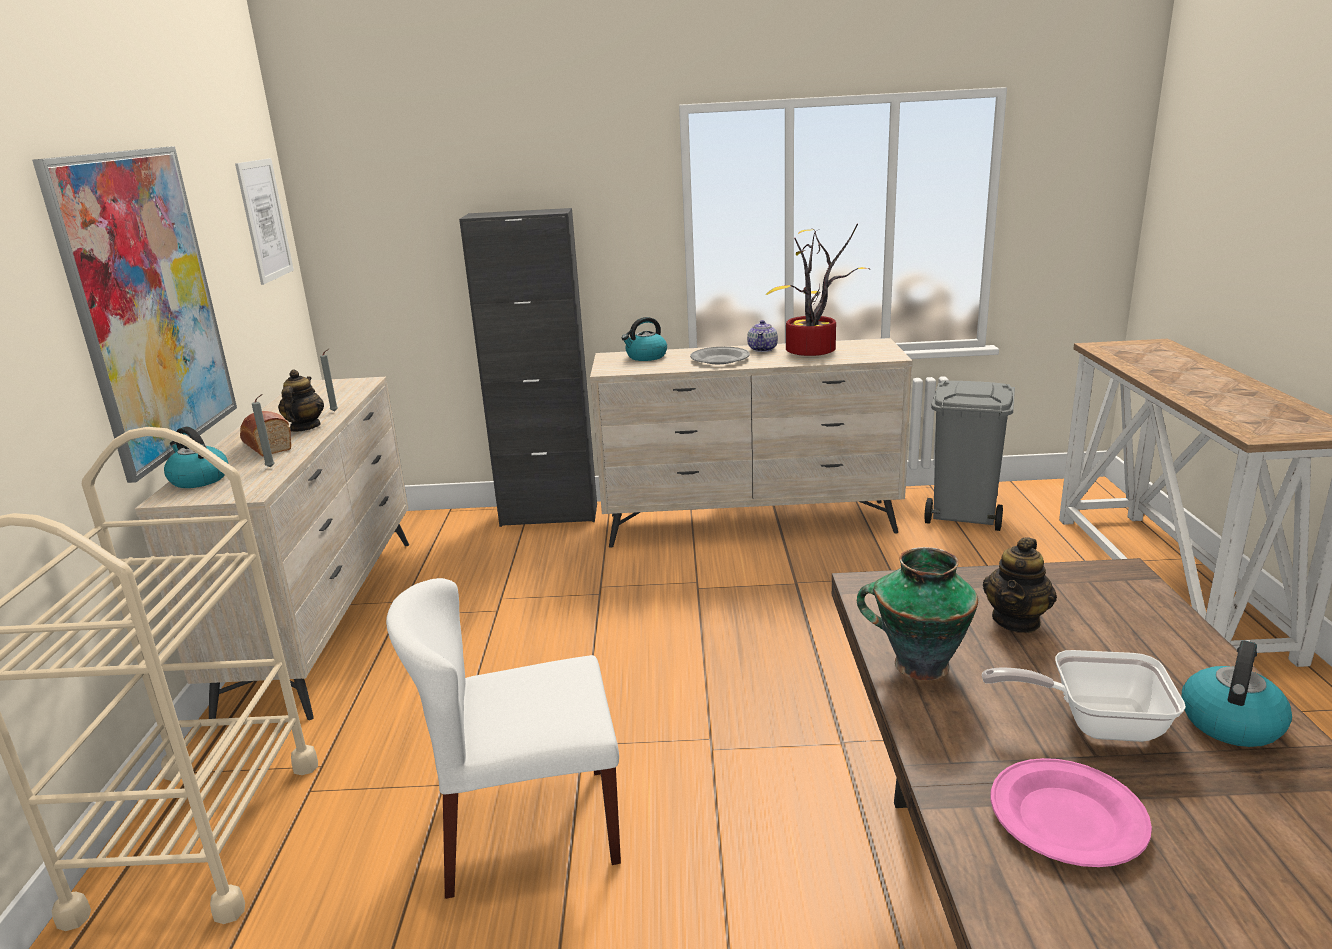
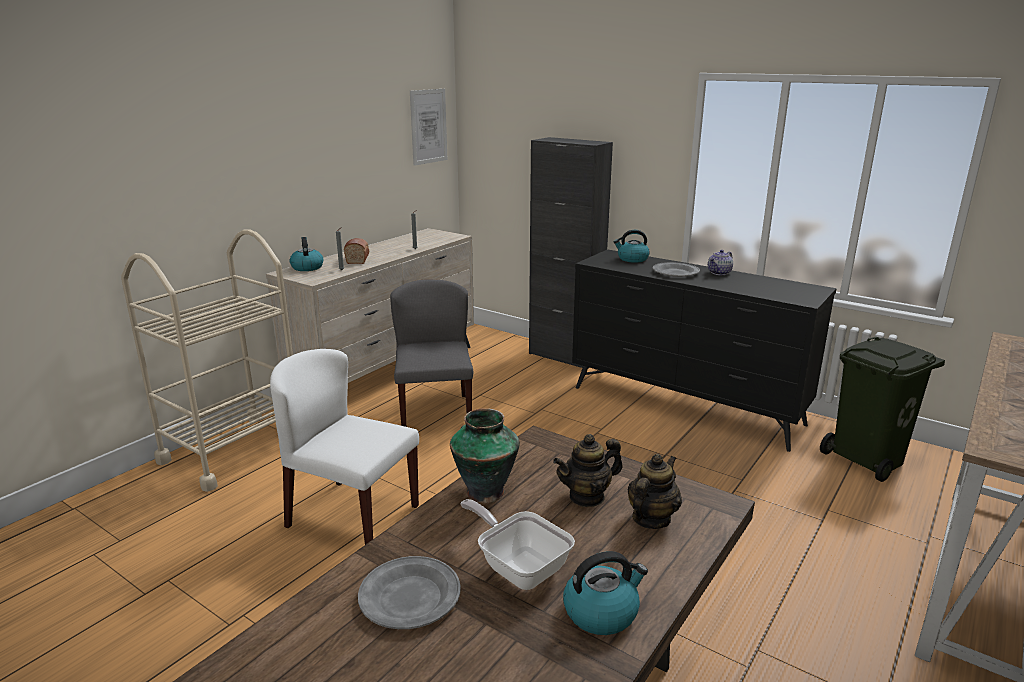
camera: 35 degrees right, 0 degrees up
picture [32,146,237,483] -> none
teapot [278,369,324,432] -> teapot moved to [627,454,682,529]
beige dresser [590,338,913,547] -> black dresser [572,249,837,452]
potted plant [765,224,869,356] -> none
grey trash can [924,381,1015,531] -> green trash can [820,337,945,482]
pink plate [991,758,1152,867] -> grey plate [358,556,461,629]
none -> grey chair [390,280,473,427]

